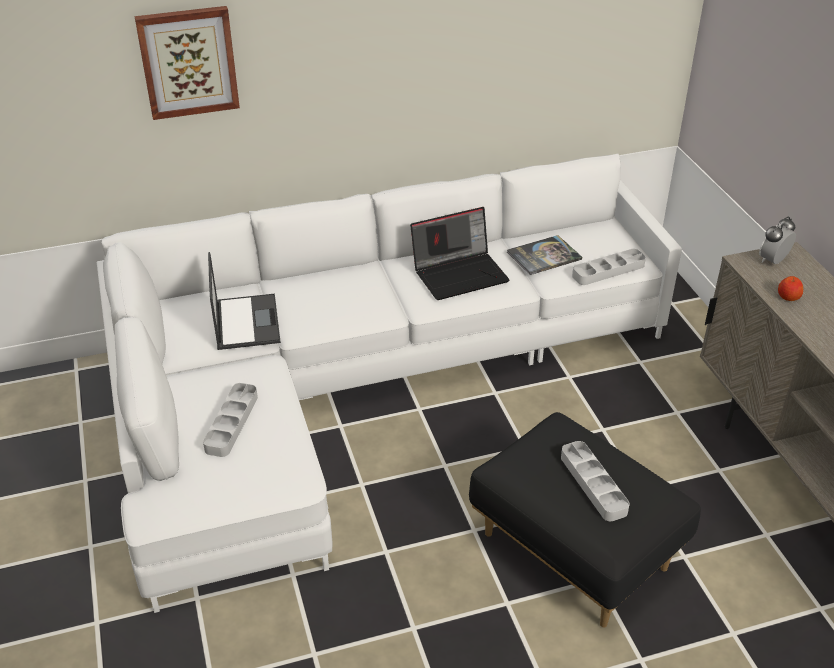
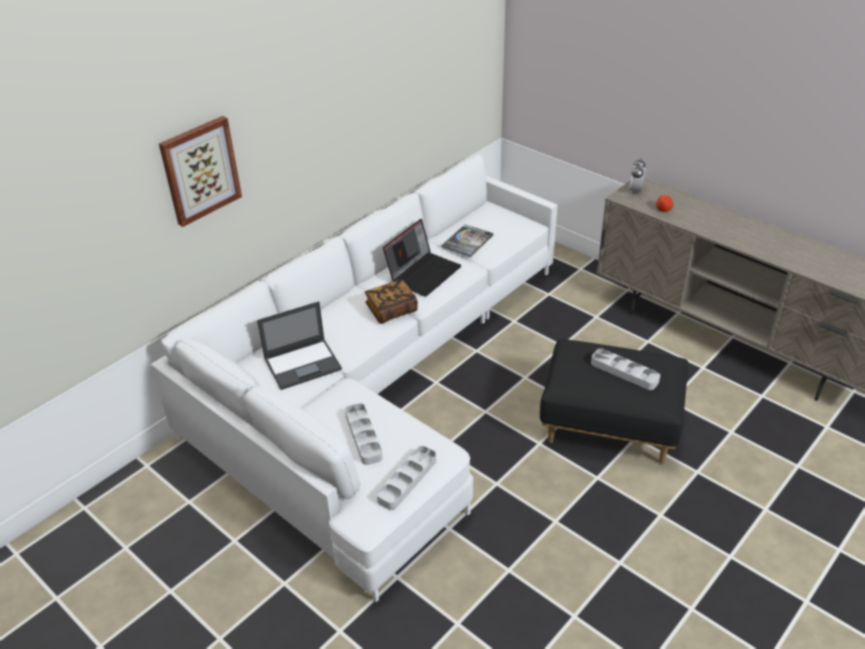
camera: 30 degrees left, 0 degrees up
laptop [208,252,281,350] -> laptop turned 105 degrees clockwise [257,301,342,390]
grey tray [572,249,646,285] -> grey tray moved to [377,446,436,510]
none -> book [365,279,418,324]

